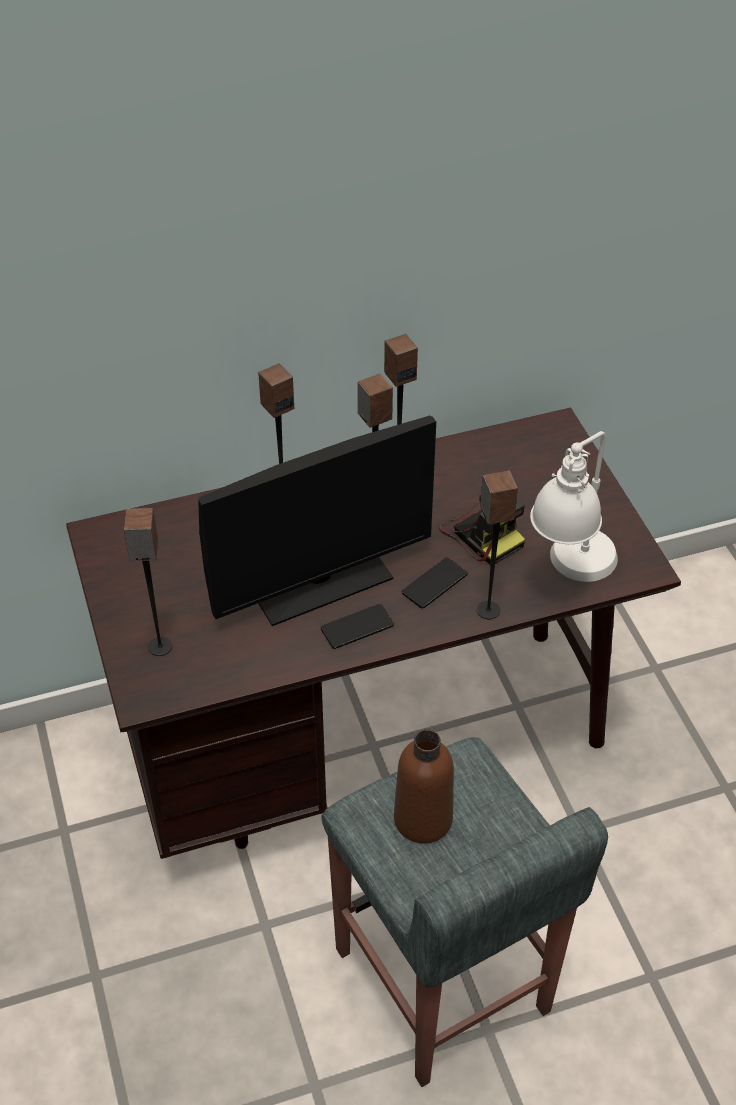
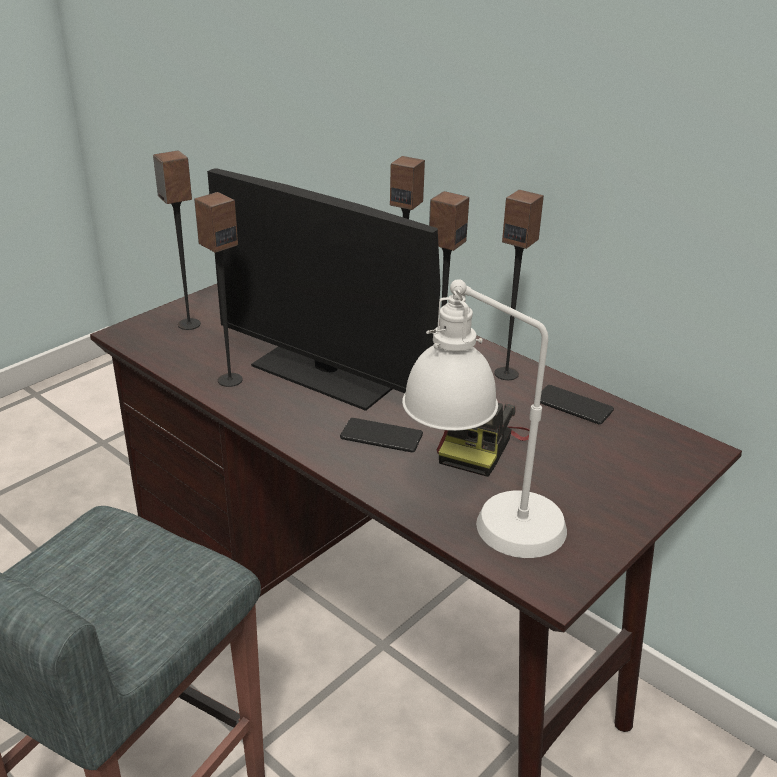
camera: 60 degrees right, 15 degrees down
phone [321,604,394,649] -> phone moved to [534,385,614,424]
brown bottle [394,730,454,844] -> none
speaker [477,470,518,619] -> speaker moved to [194,192,243,387]

